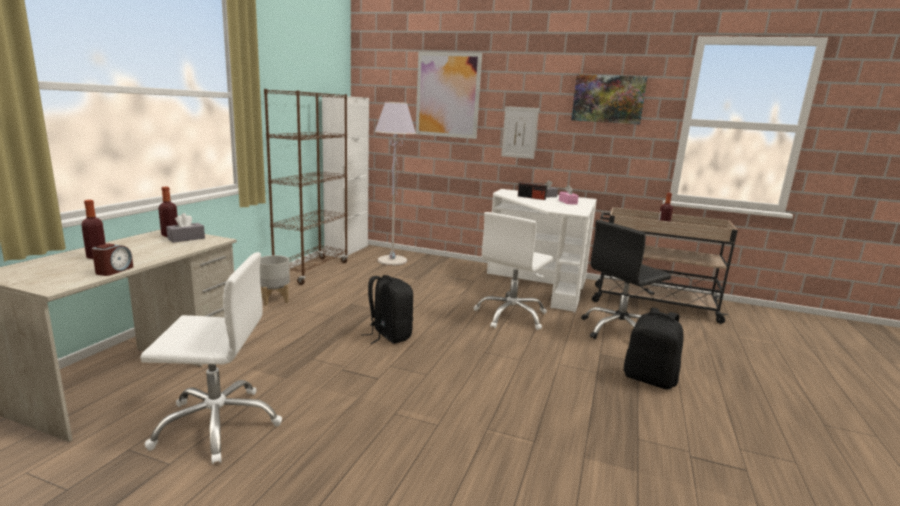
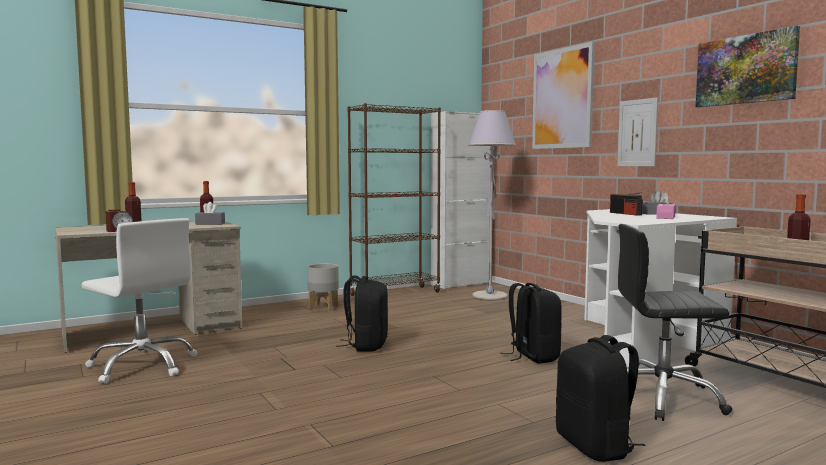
camera: 40 degrees right, 10 degrees down
white office chair [474,212,553,330] -> black backpack [500,283,562,364]

